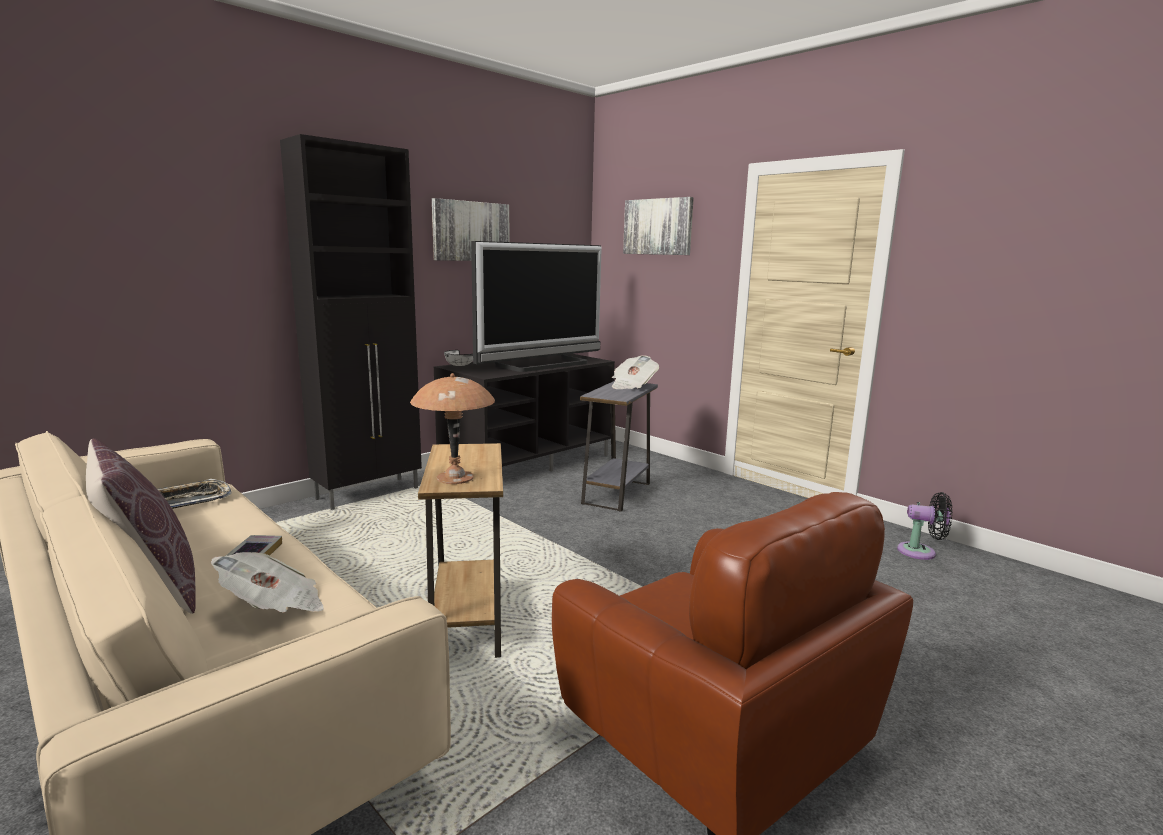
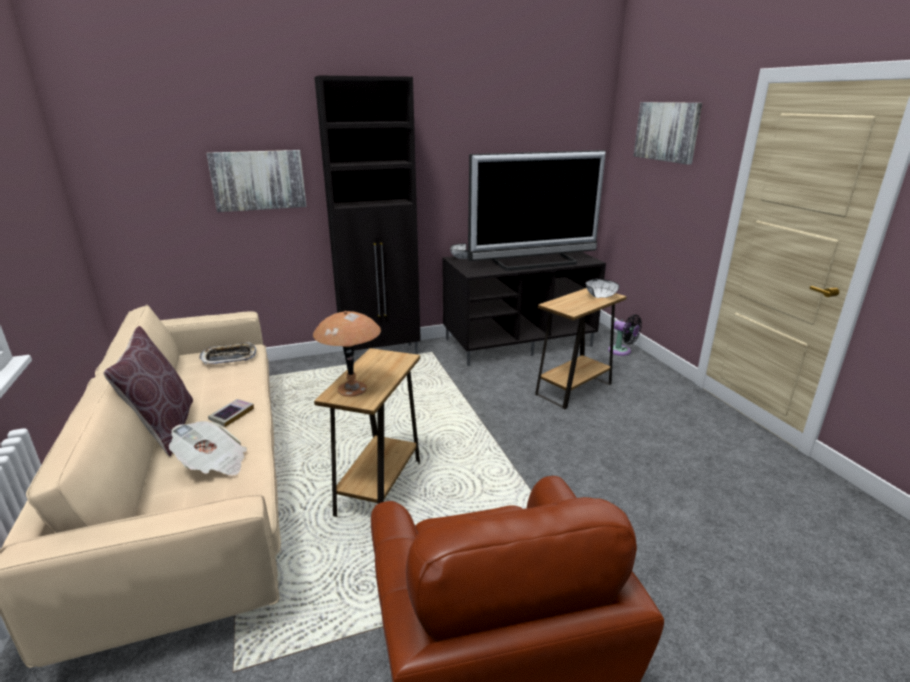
camera: 25 degrees right, 10 degrees up
picture [432,198,509,261] -> picture moved to [207,150,307,212]
grey side table [580,381,658,512] -> brown side table [535,288,627,409]
newspaper [612,355,659,389] -> white bowl [586,279,619,298]
black fan [897,492,952,560] -> black fan moved to [608,315,642,356]

